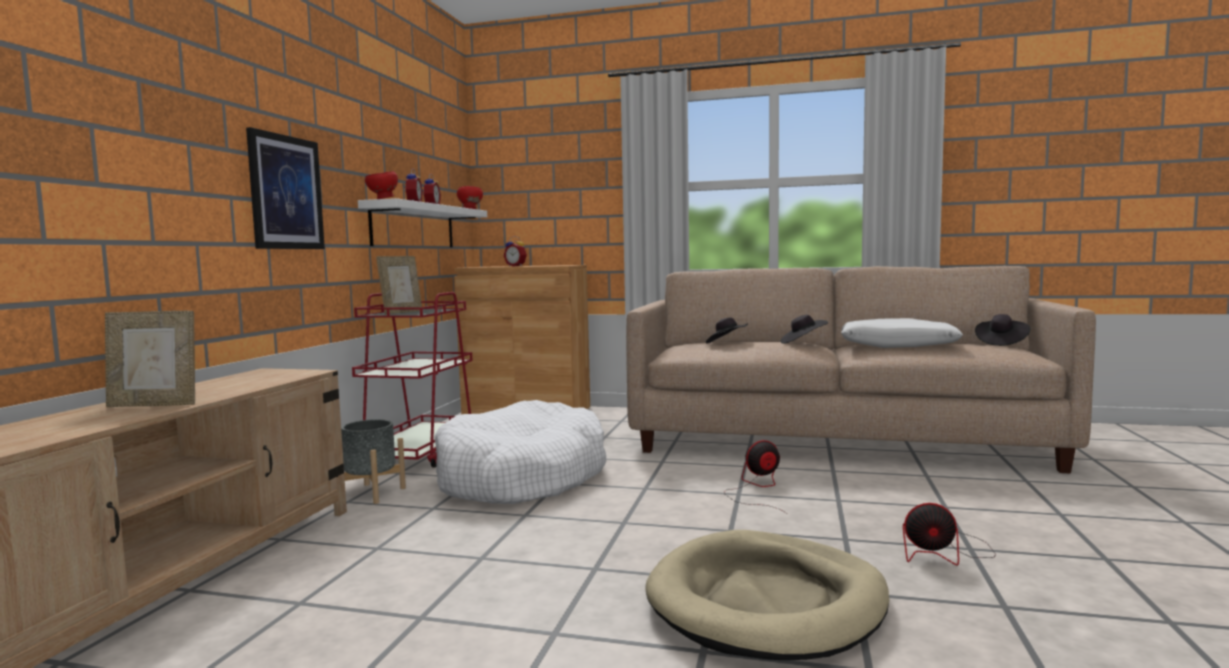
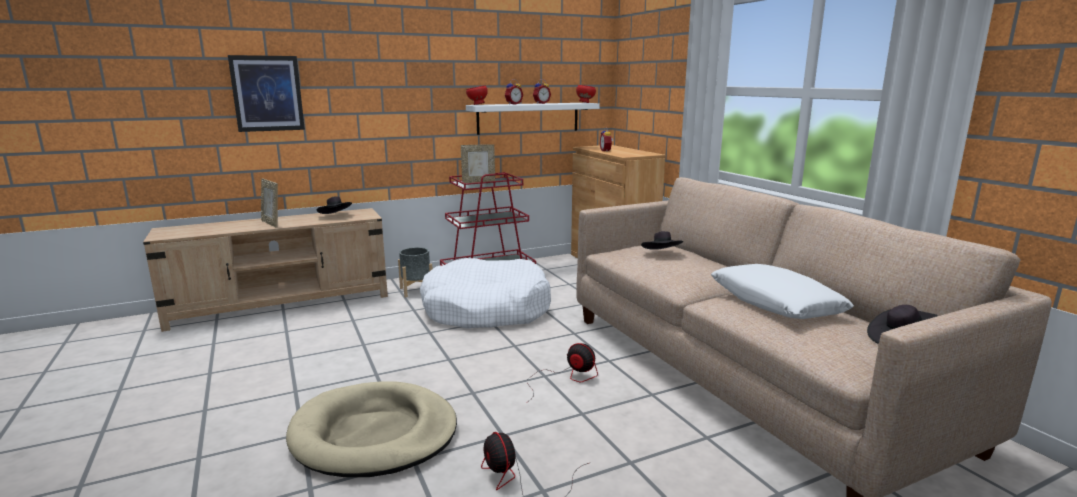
camera: 50 degrees right, 10 degrees up
picture [246,127,325,249] -> picture moved to [228,55,305,132]
black hat [781,315,828,344] -> black hat moved to [317,196,352,214]

